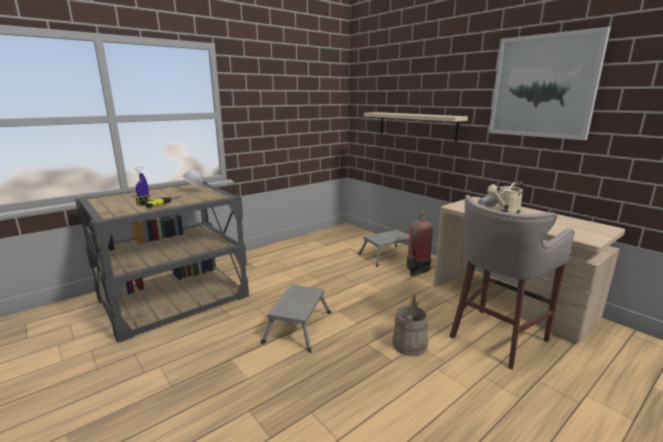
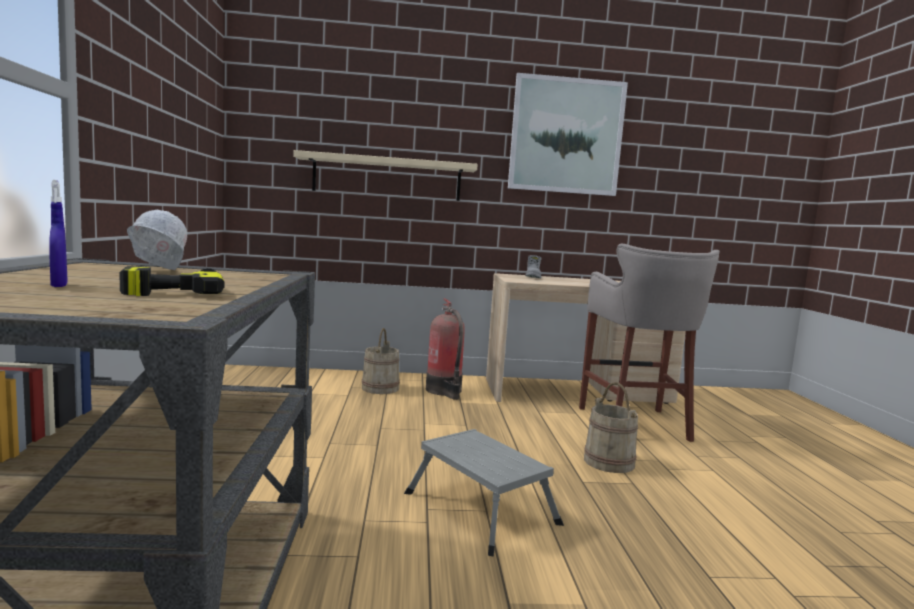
camera: 55 degrees left, 10 degrees down
grey step ladder [358,230,409,267] -> beige bucket [362,328,400,394]
beige watering can [487,181,524,214] -> none

